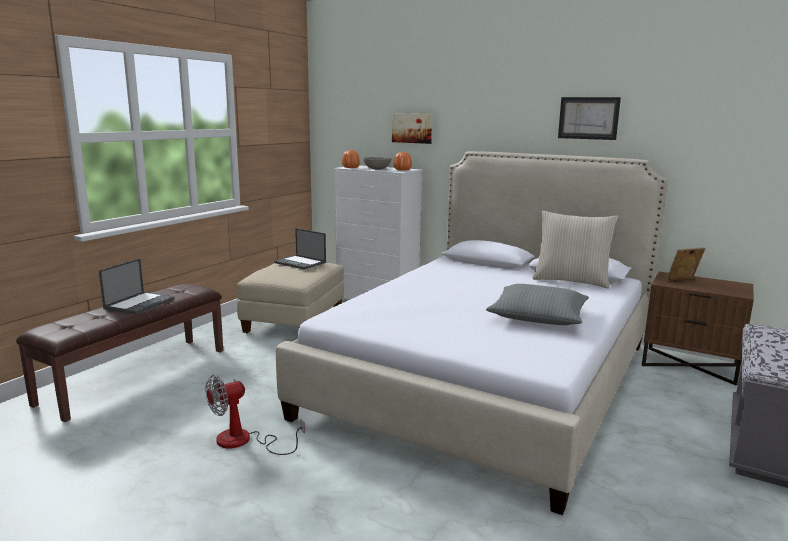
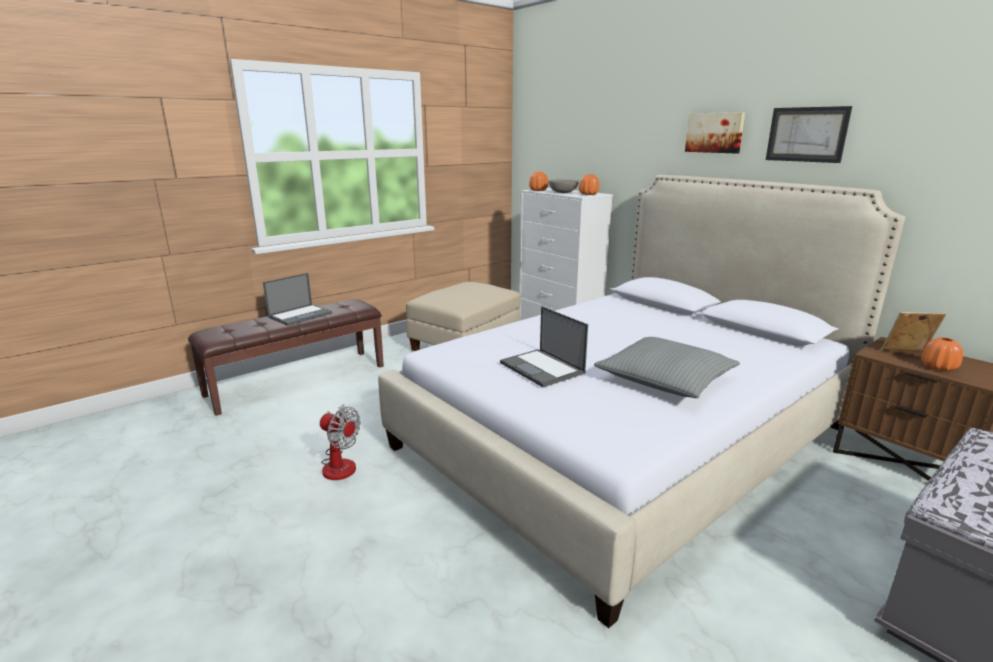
camera: 20 degrees right, 5 degrees up
fan [205,375,305,455] -> fan turned 135 degrees counterclockwise [320,404,361,480]
laptop [274,228,326,269] -> laptop moved to [500,306,588,387]
picture [392,113,432,144] -> picture moved to [685,112,745,154]
beige pillow [533,211,618,289] -> none
none -> orange vase [921,337,963,371]

